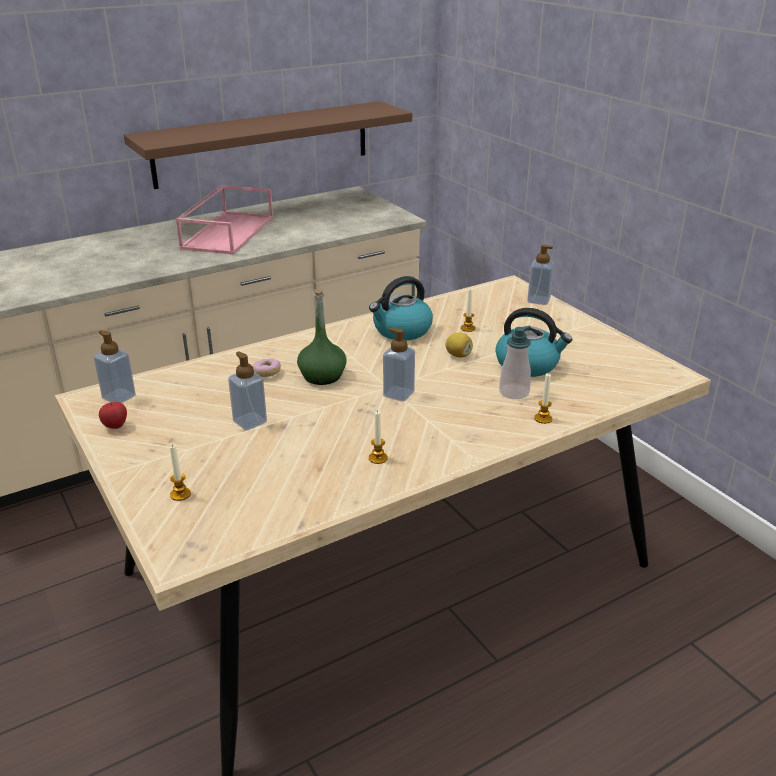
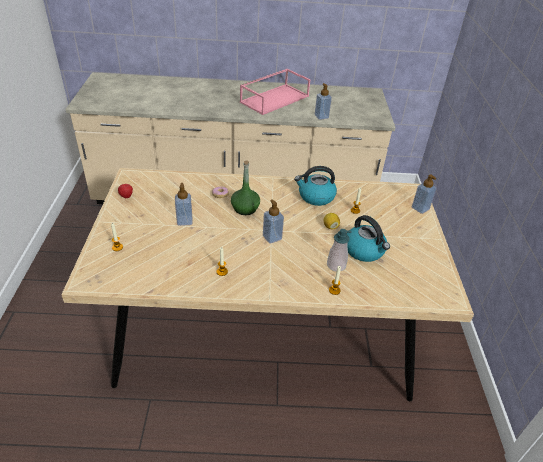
camera: 30 degrees right, 10 degrees up
soap dispenser [94,330,136,403] -> soap dispenser moved to [315,83,332,120]
brown shelf [124,101,412,189] -> none

